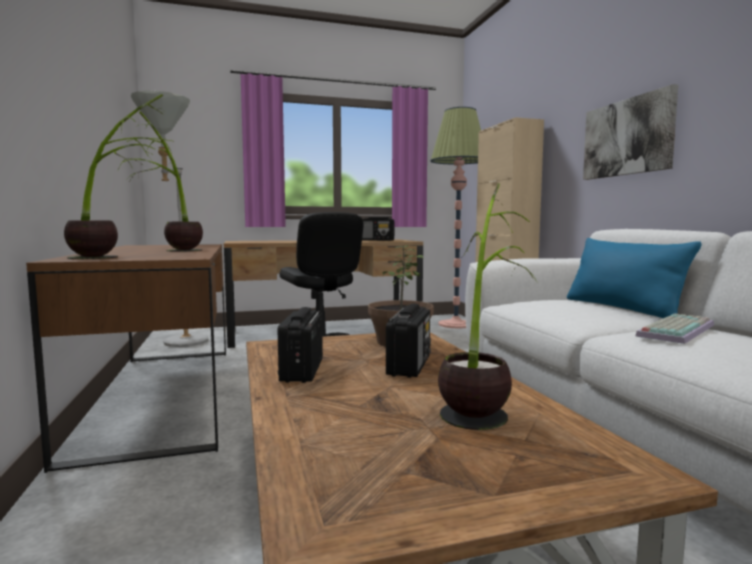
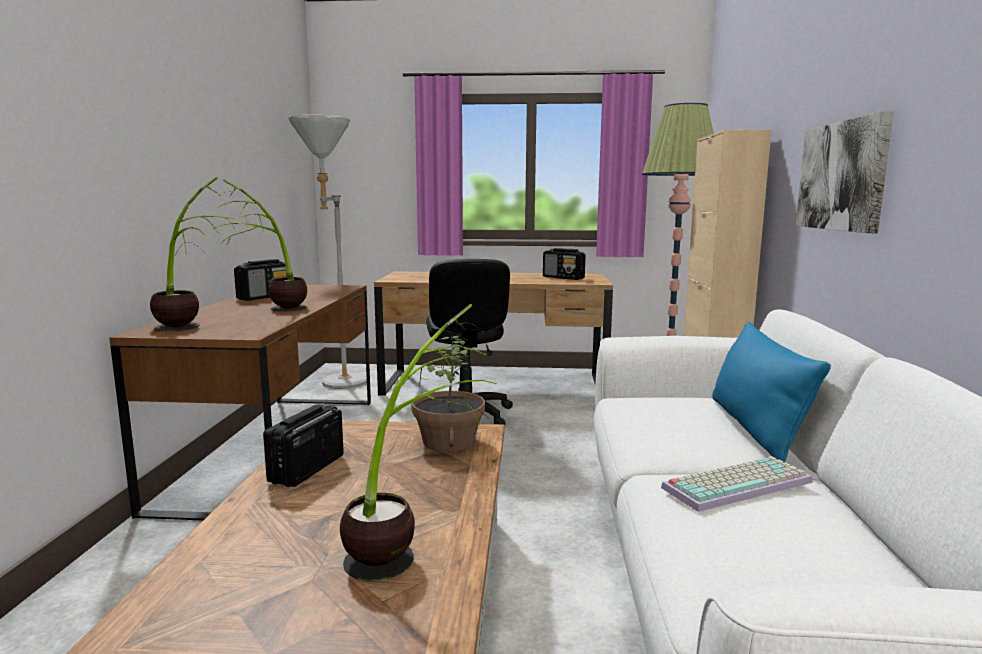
camera: 20 degrees right, 5 degrees up
radio [386,304,431,378] -> radio moved to [234,259,287,301]

